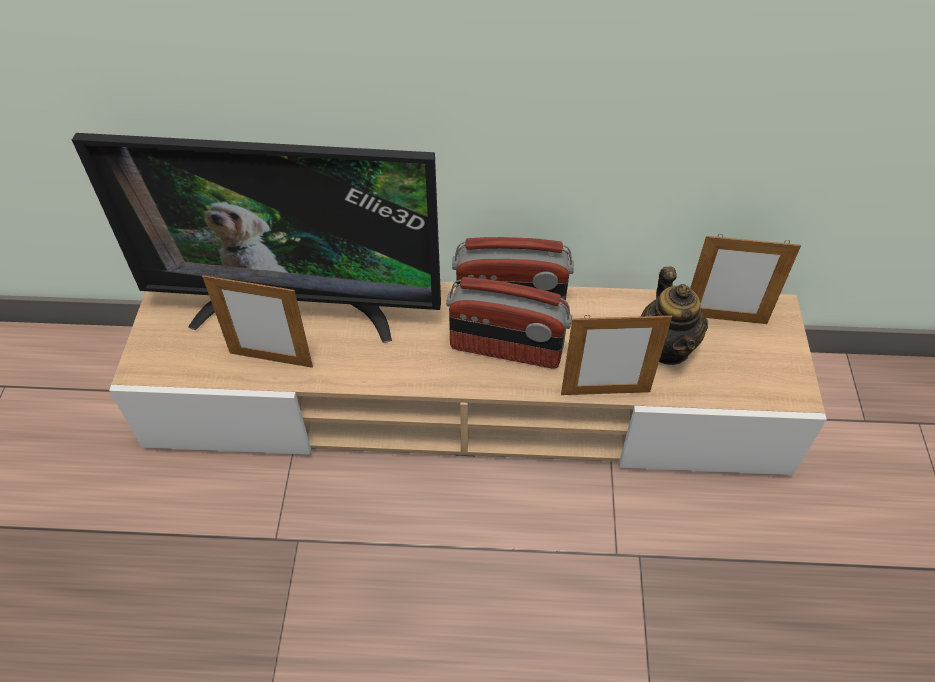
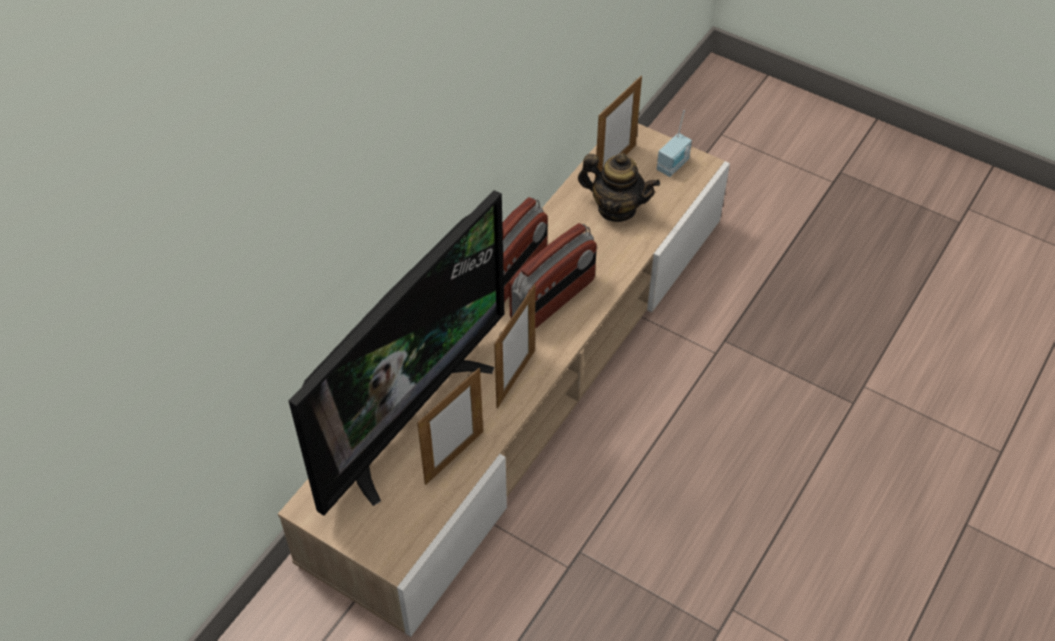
camera: 60 degrees left, 0 degrees up
picture frame [561,313,672,395] -> picture frame moved to [494,284,536,408]
none -> radio [657,110,692,177]

